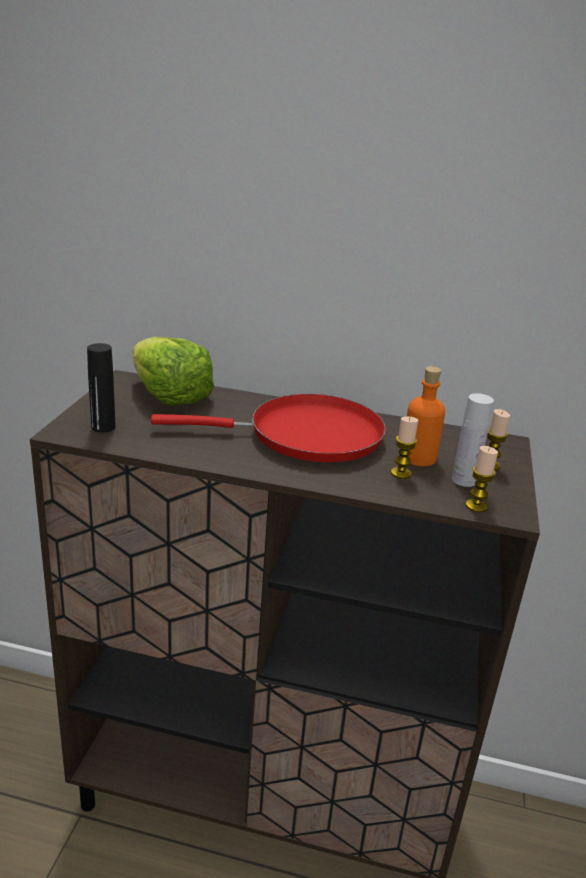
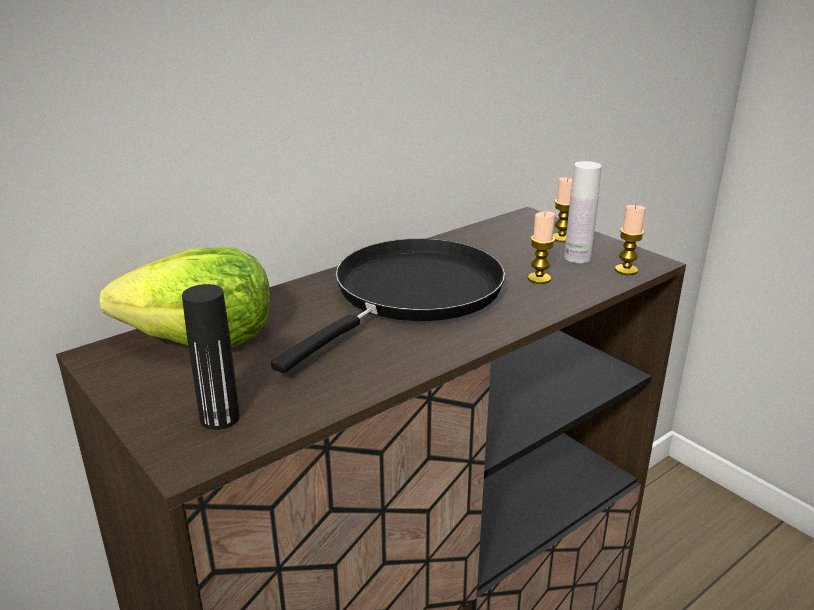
camera: 50 degrees left, 0 degrees up
red frying pan [151,394,386,462] -> black frying pan [271,239,505,373]
orange bottle [407,366,445,466] -> none

